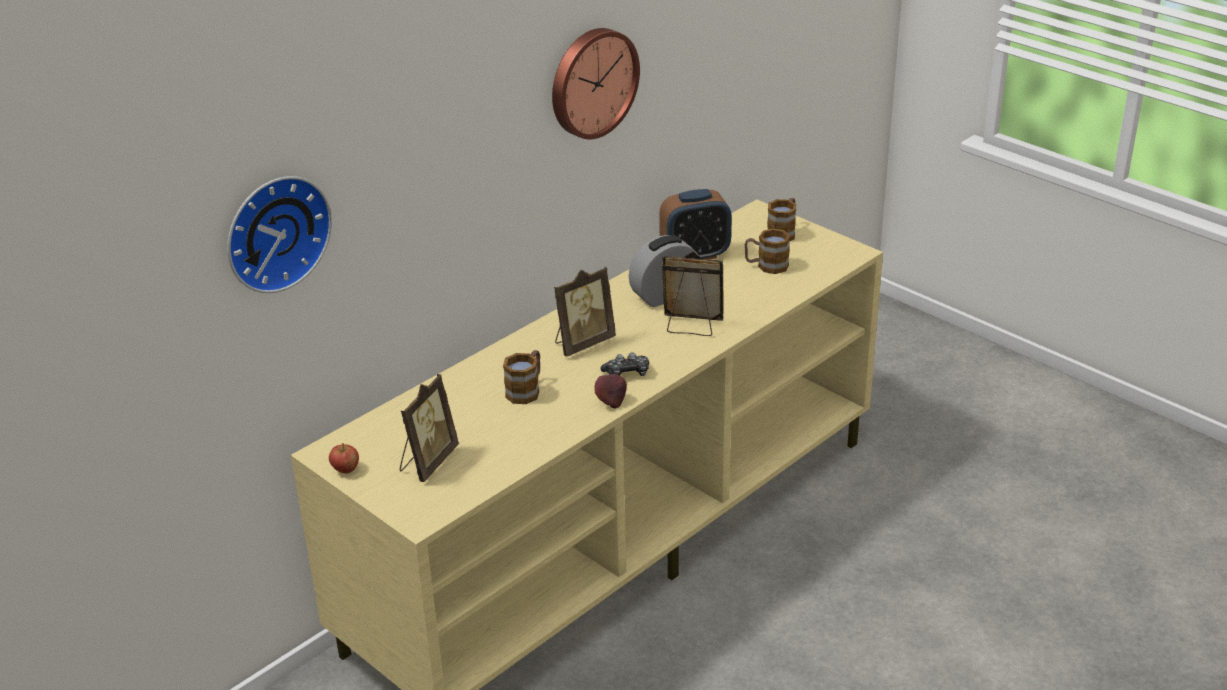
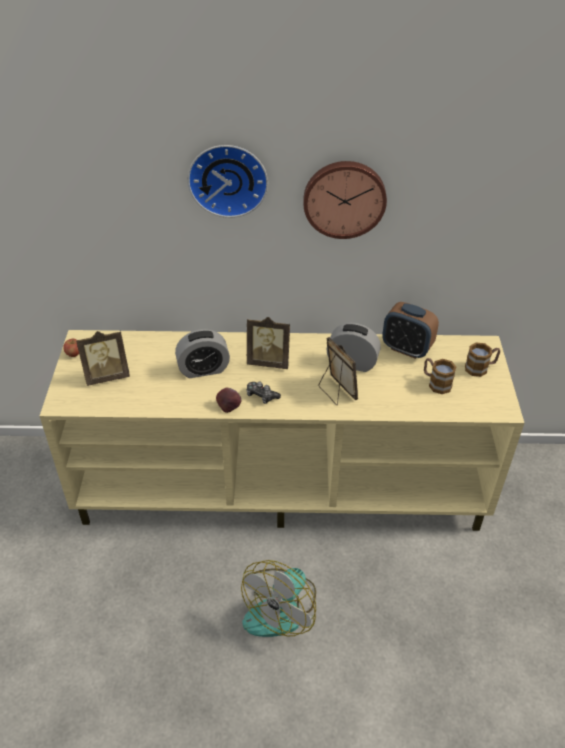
camera: 45 degrees right, 10 degrees up
wall clock [227,176,332,293] -> wall clock moved to [188,145,268,218]
mug [503,350,540,404] -> alarm clock [175,329,230,378]
none -> fan [241,560,316,637]

